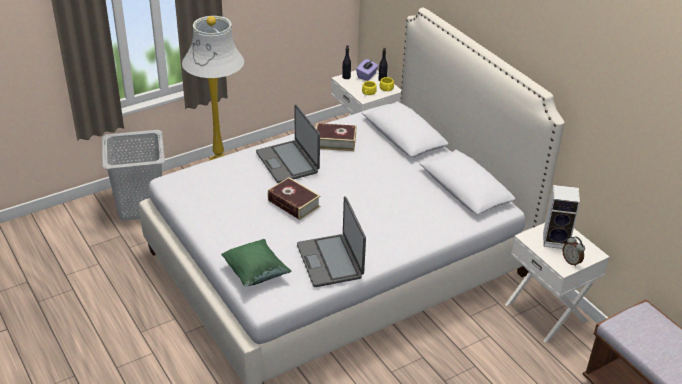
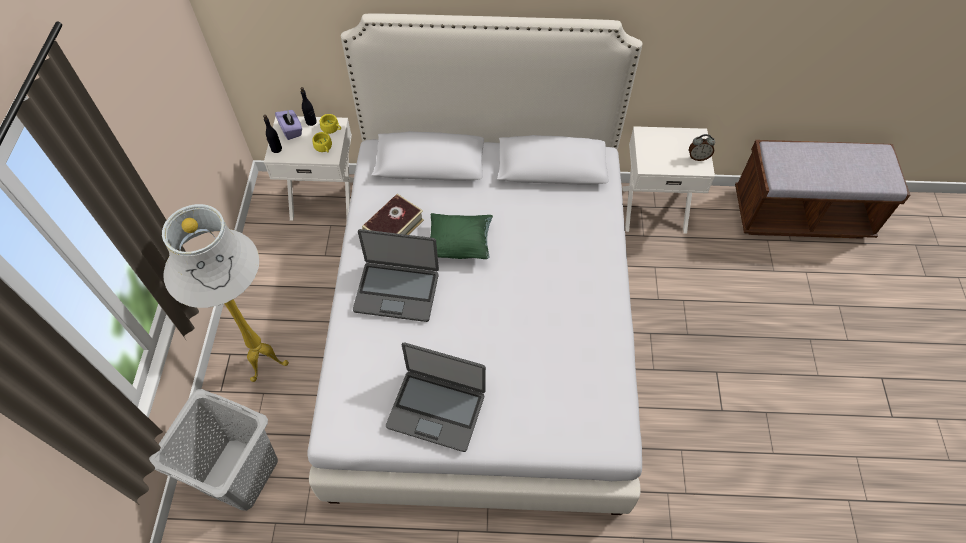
camera: 55 degrees left, 20 degrees up
green pillow [221,239,291,286] -> green pillow moved to [430,213,493,259]
book [268,177,320,220] -> none
laptop [297,196,366,287] -> laptop moved to [386,342,486,452]
speaker [543,185,580,249] -> none

